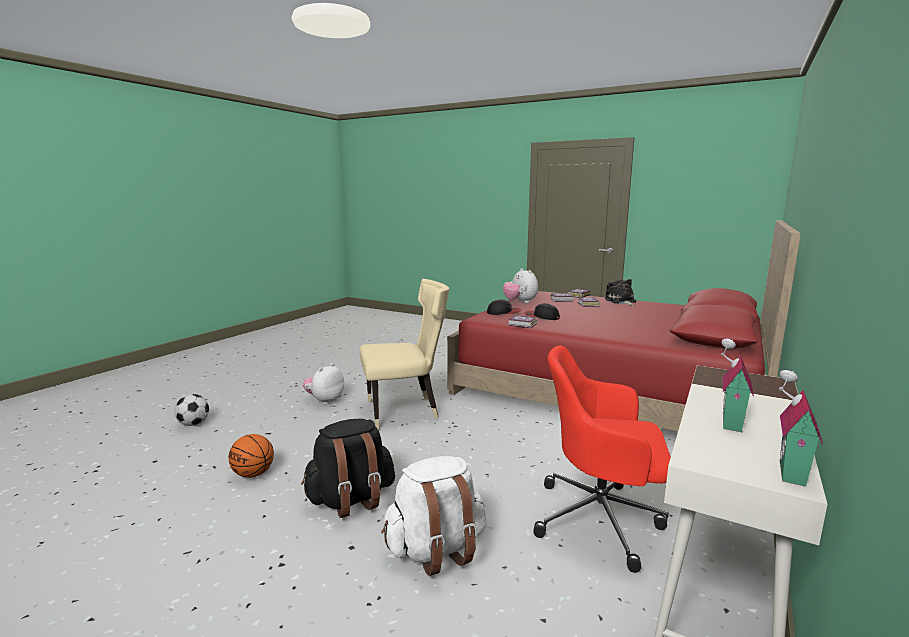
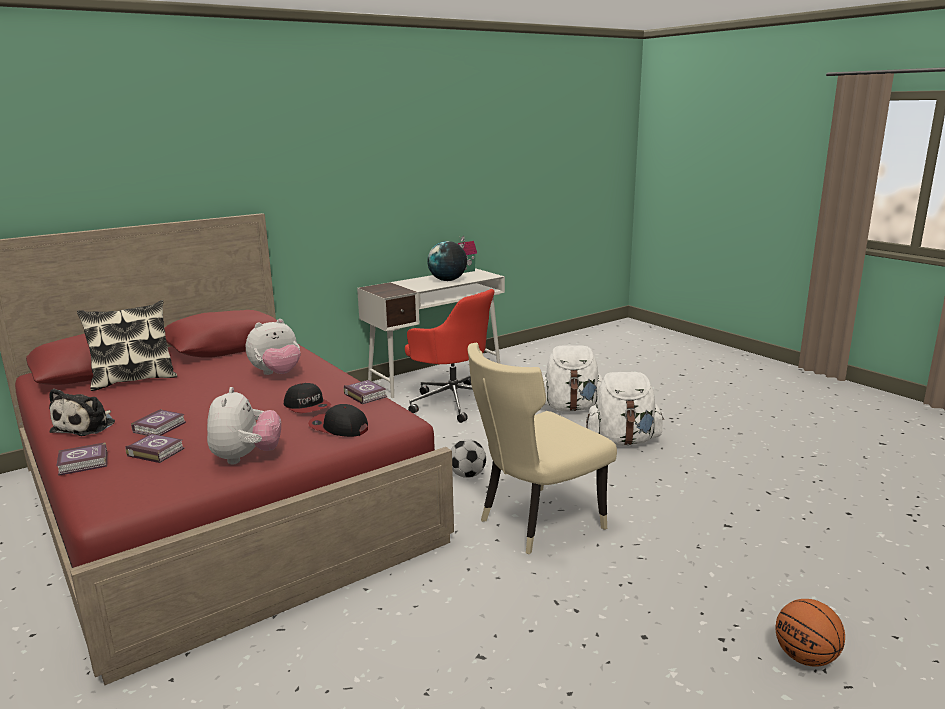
camera: 155 degrees left, 5 degrees up
football [174,394,209,426] -> football moved to [451,439,486,478]
basketball [229,434,274,478] -> basketball moved to [775,599,845,667]
black backpack [301,419,395,518] -> white backpack [586,372,664,446]
plush toy [303,363,344,405] -> plush toy moved to [246,319,300,375]
beige chair [360,279,449,430] -> beige chair turned 45 degrees counterclockwise [467,343,617,554]
toy house [721,338,754,432] -> globe [427,241,467,281]
none -> pillow [77,300,177,391]

